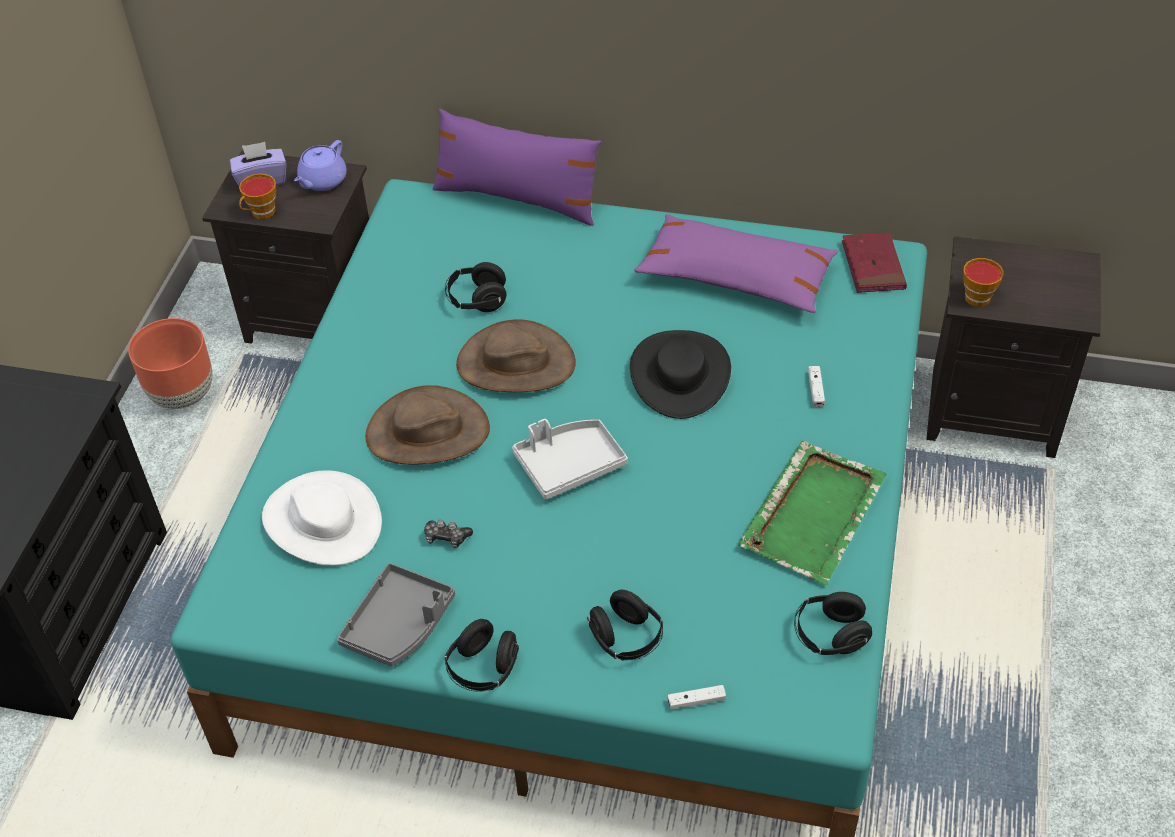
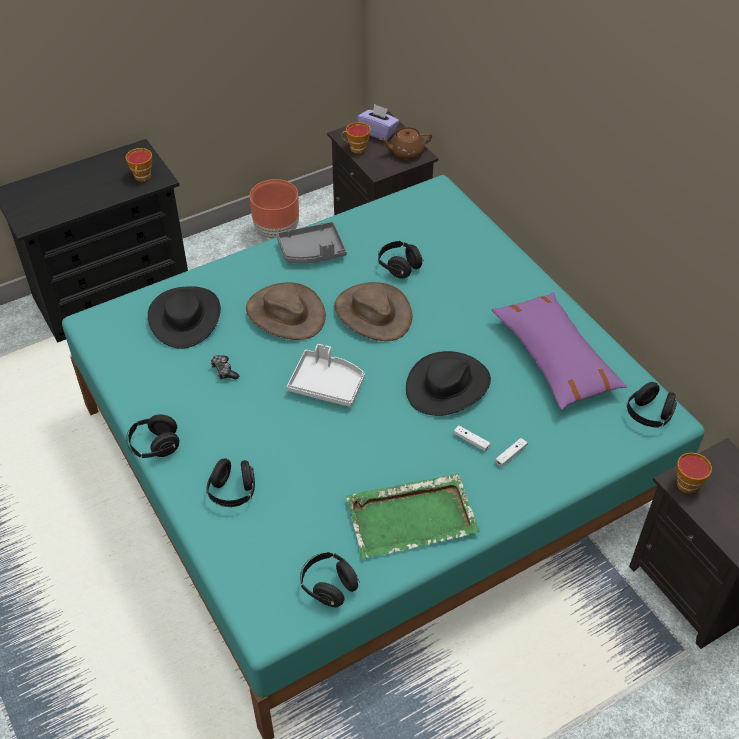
camera: 45 degrees right, 0 degrees up
white hat [262,470,382,566] -> black hat [148,286,221,349]
purple teapot [294,140,347,191] -> brown teapot [379,127,432,159]
grey tray [337,563,455,666] -> grey tray moved to [277,222,347,263]
purple pillow [433,109,601,226] -> none
white game controller [667,685,726,709] -> white game controller moved to [454,425,490,452]
red book [842,233,907,293] -> black headphones [626,382,677,428]
none -> cup [125,148,152,181]

